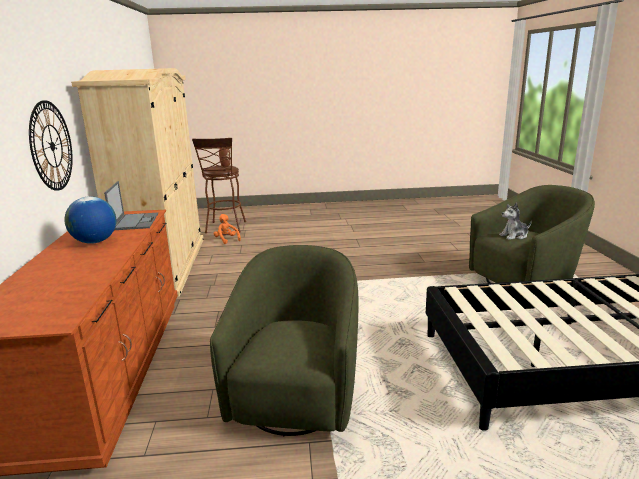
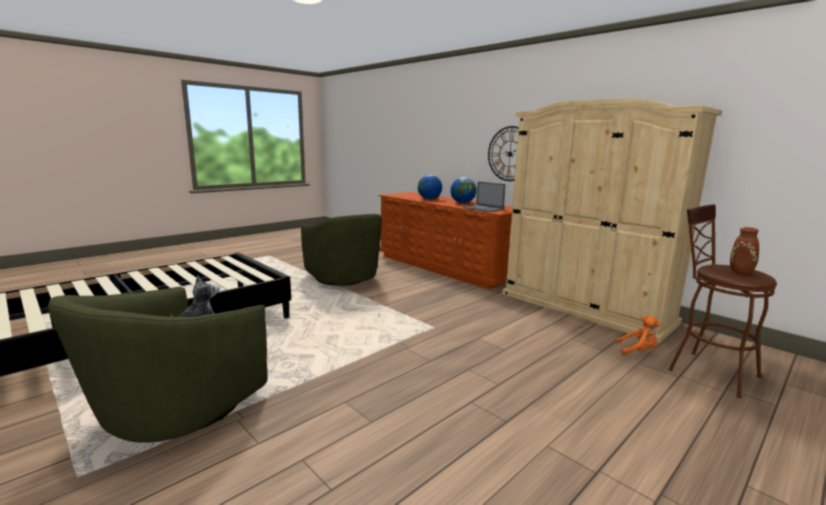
camera: 140 degrees right, 5 degrees down
none -> globe [418,175,442,200]

